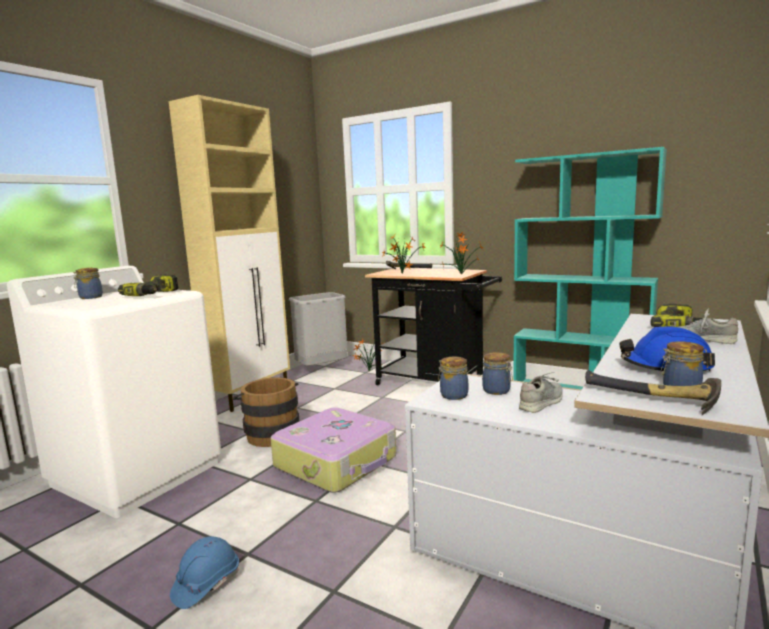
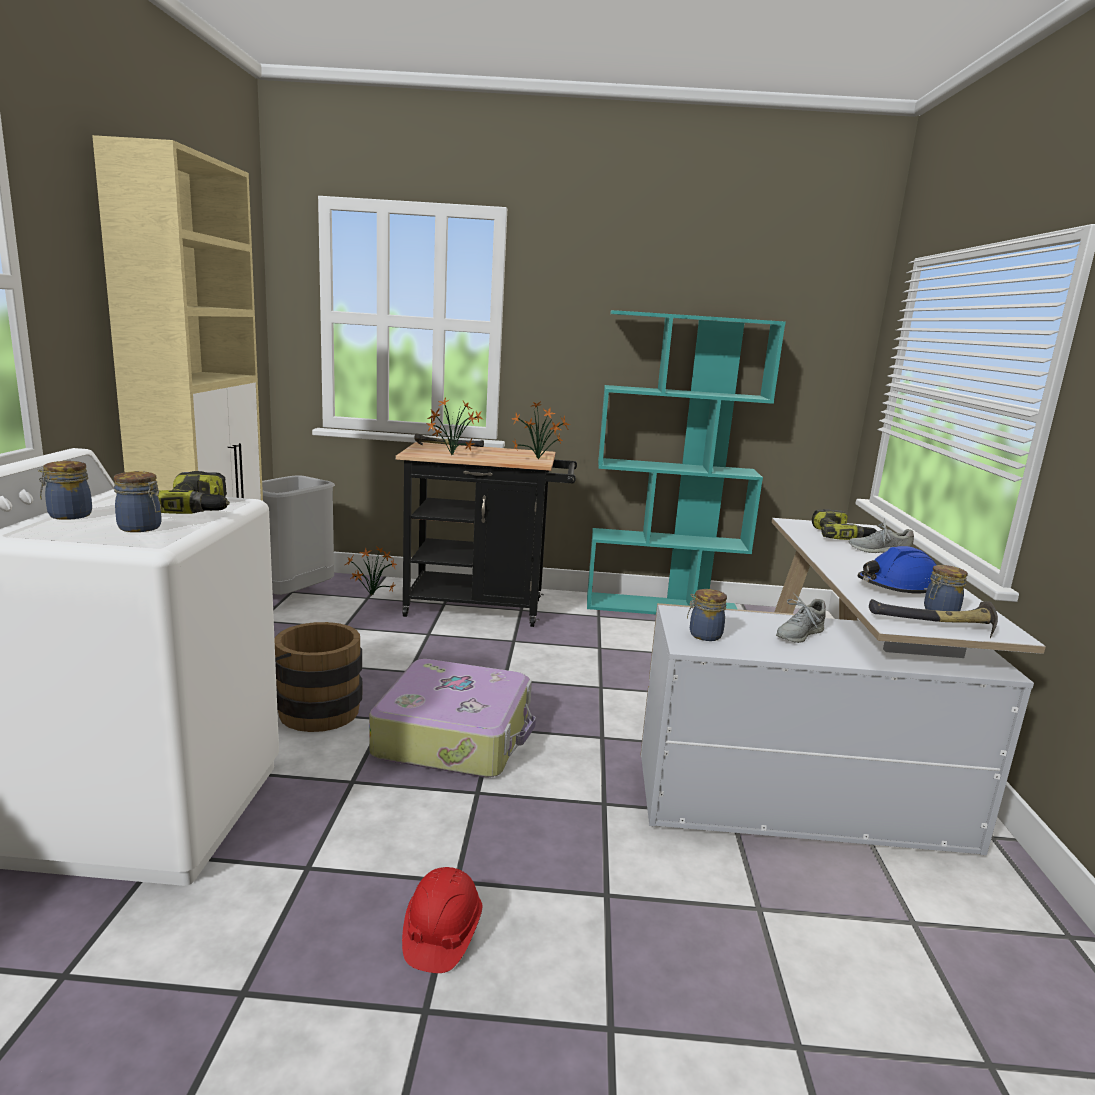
camera: 30 degrees left, 5 degrees up
blue hard hat [170,536,239,609] -> red hard hat [402,867,482,973]
jar [482,352,513,395] -> jar moved to [114,471,162,532]
grey shoe [519,372,563,413] -> grey shoe turned 150 degrees counterclockwise [776,593,826,643]

